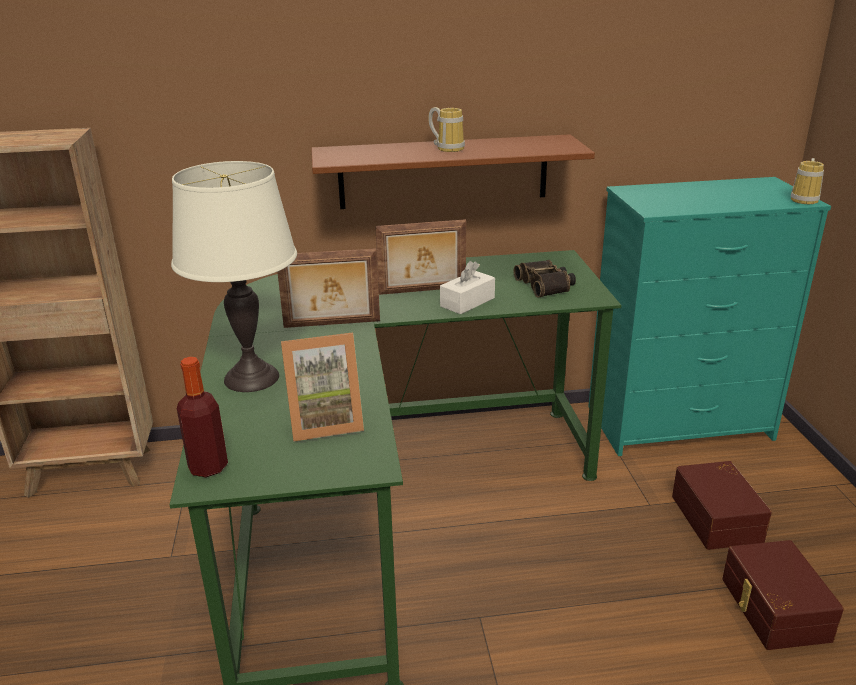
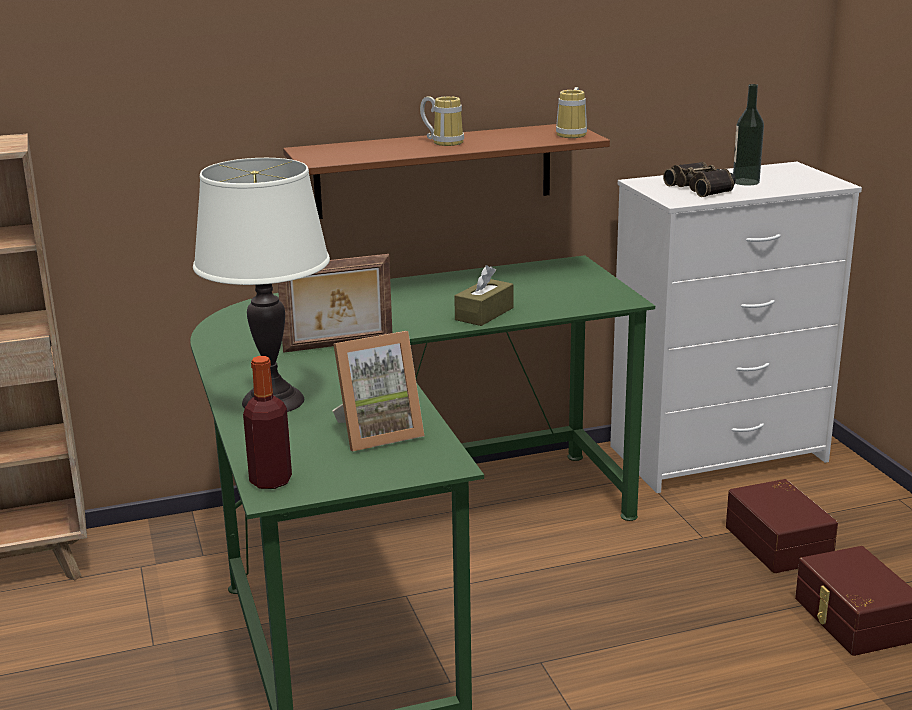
camera: 10 degrees left, 5 degrees down
picture frame [375,219,466,295] -> none
white tissue box [440,261,495,314] -> brown tissue box [454,265,513,326]
binoculars [513,260,576,297] -> binoculars moved to [663,162,736,197]
turquoise dresser [588,177,831,456] -> white dresser [610,162,862,493]
mug [791,158,824,204] -> mug moved to [556,87,587,138]
none -> bottle [733,84,764,186]

